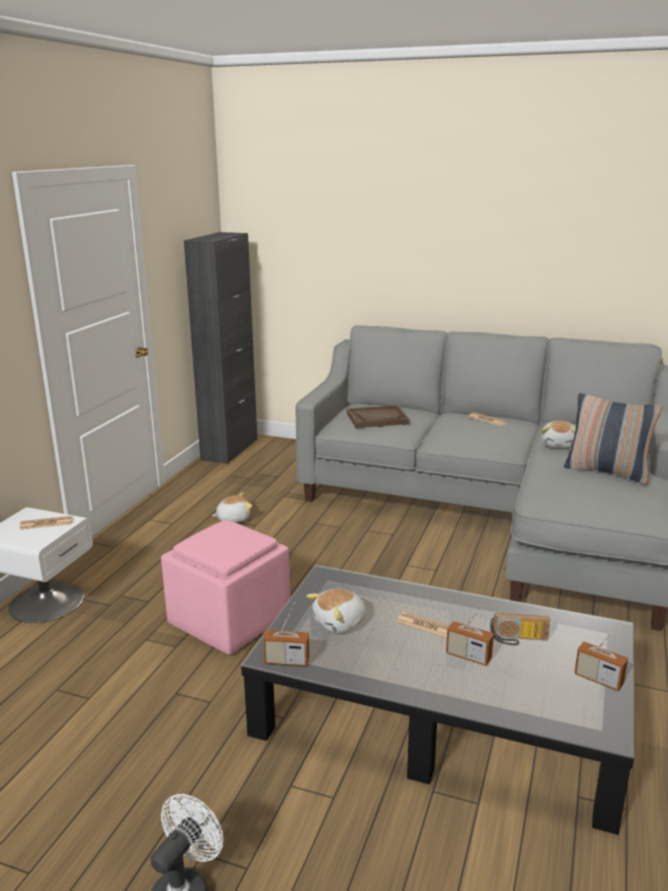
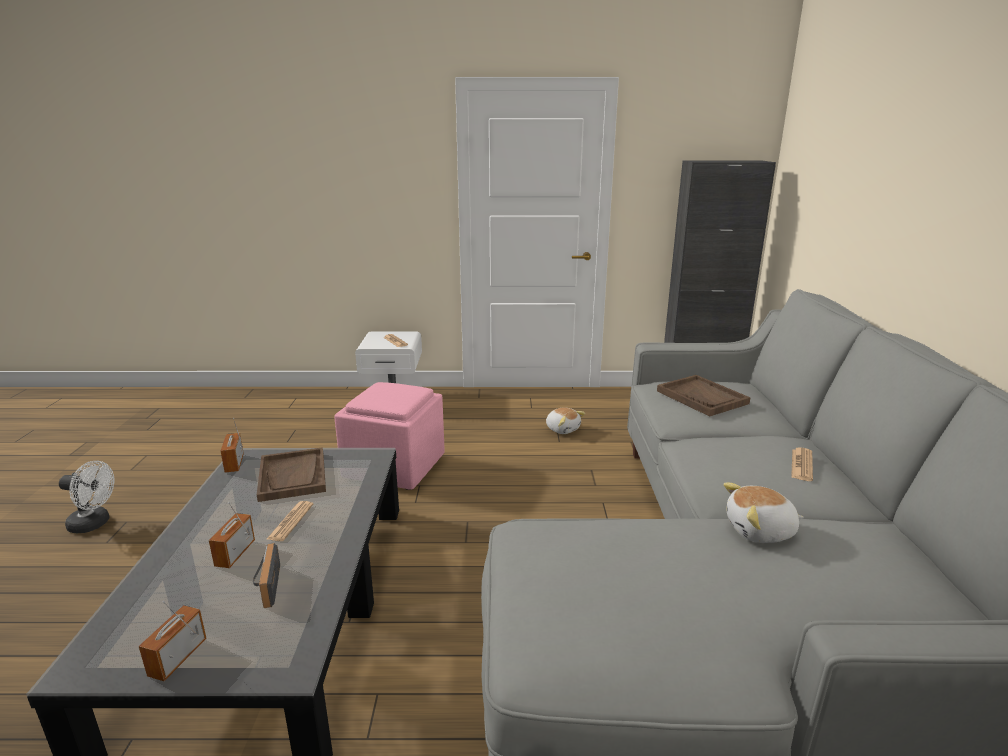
camera: 70 degrees right, 0 degrees up
plush toy [306,589,366,633] -> brown tray [257,447,326,502]
pillow [564,393,663,484] -> none

